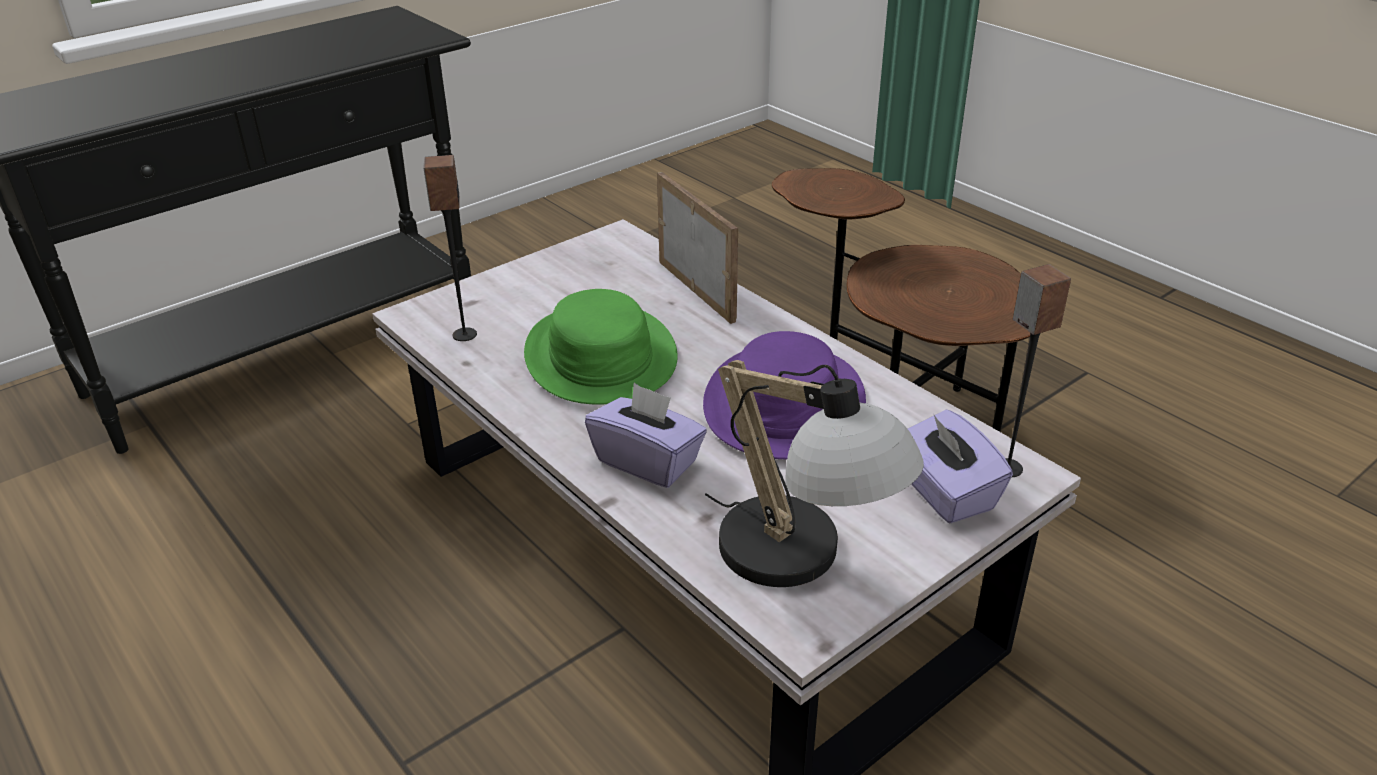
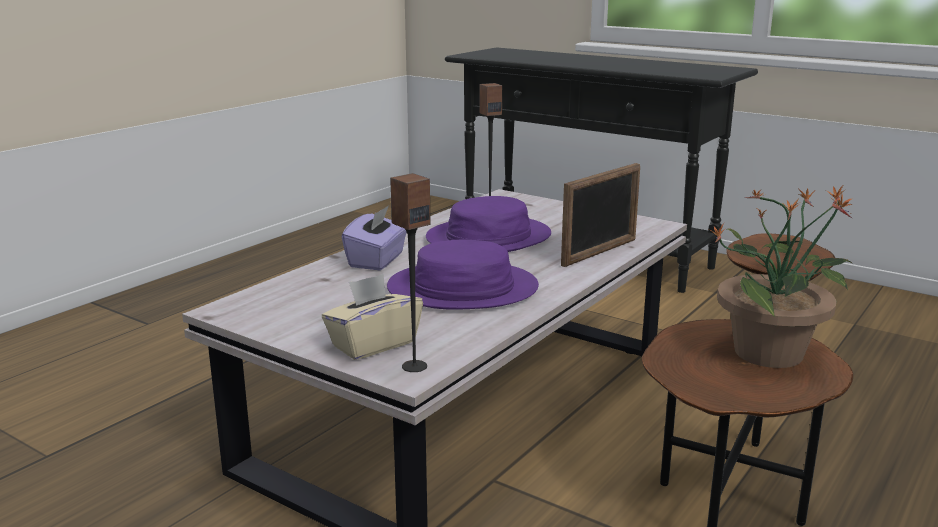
camera: 75 degrees right, 15 degrees down
green hat [524,289,678,405] -> purple hat [426,196,551,252]
table lamp [705,360,924,587] -> none
purple tissue box [908,410,1013,523] -> beige tissue box [322,274,423,360]
none -> potted plant [709,186,852,368]

